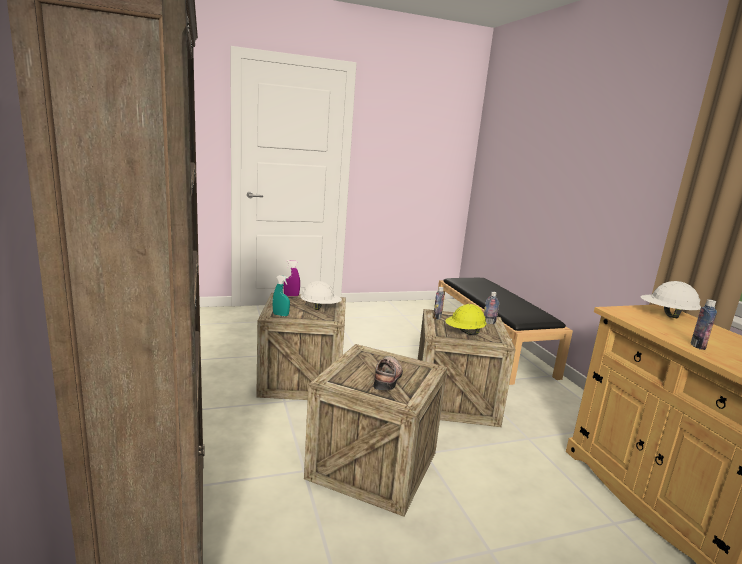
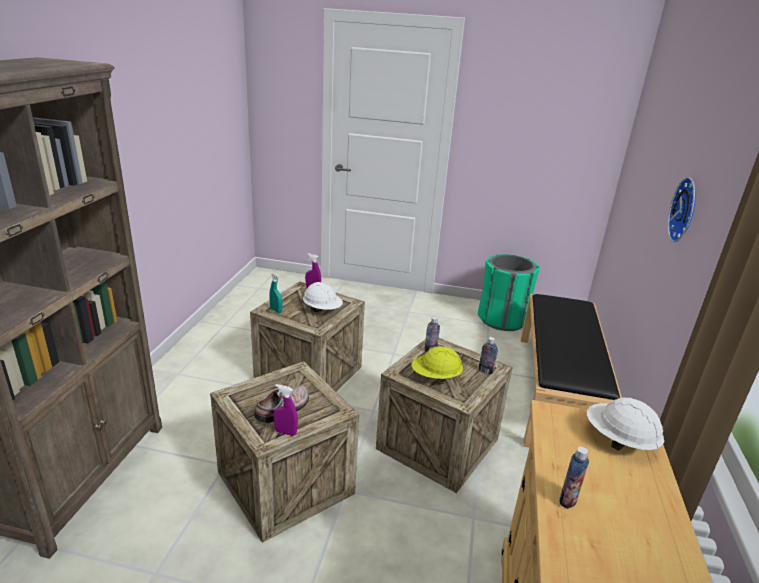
camera: 30 degrees right, 10 degrees up
none -> purple spray bottle [273,384,298,436]
none -> green trash can [478,254,540,331]
none -> wall clock [667,177,696,242]

